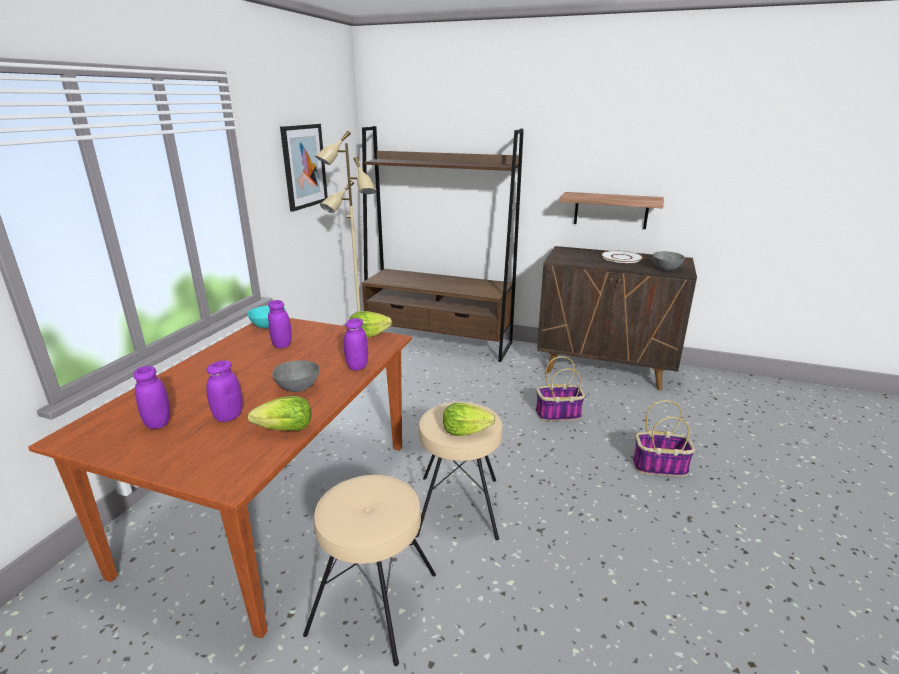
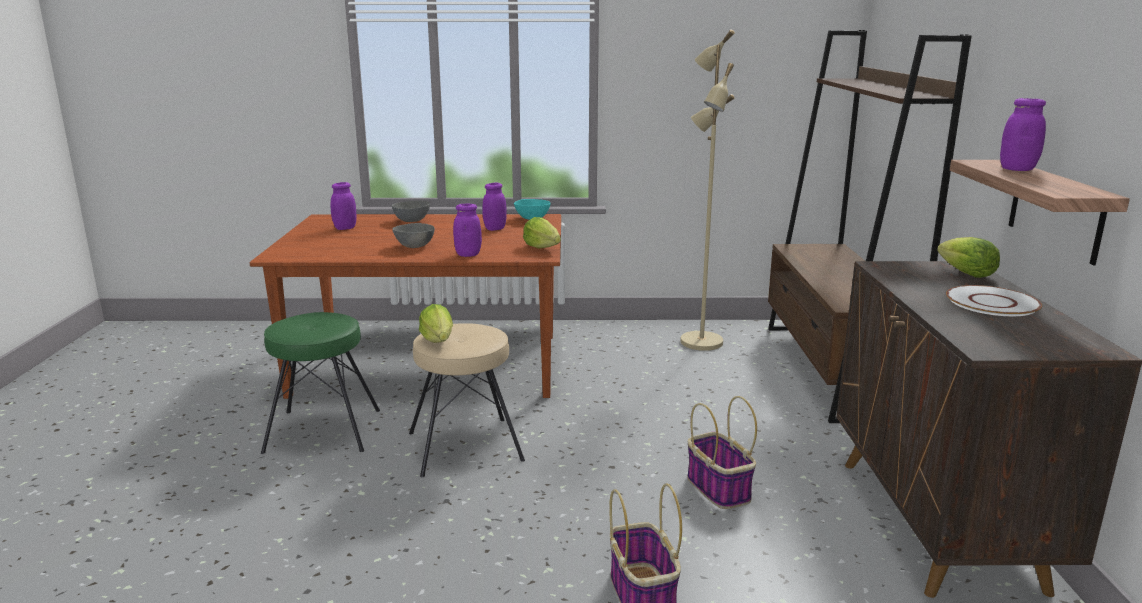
camera: 70 degrees right, 5 degrees down
purple jar [206,360,242,422] -> purple jar moved to [1000,98,1046,171]
lettuce [248,396,311,431] -> lettuce moved to [937,237,1000,278]
picture [280,124,328,212] -> none
beige stool [303,475,436,666] -> green stool [261,312,380,454]
grey bowl [653,251,685,271] -> grey bowl moved to [392,201,430,222]

